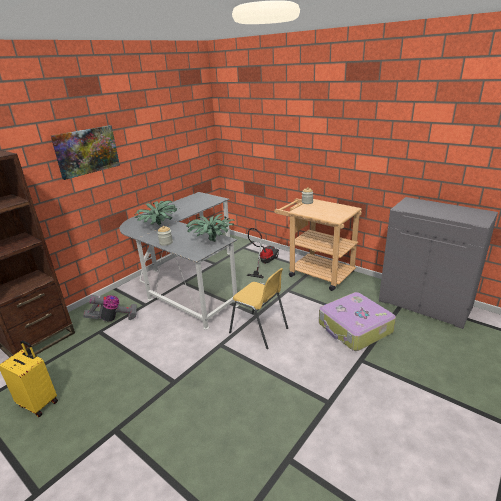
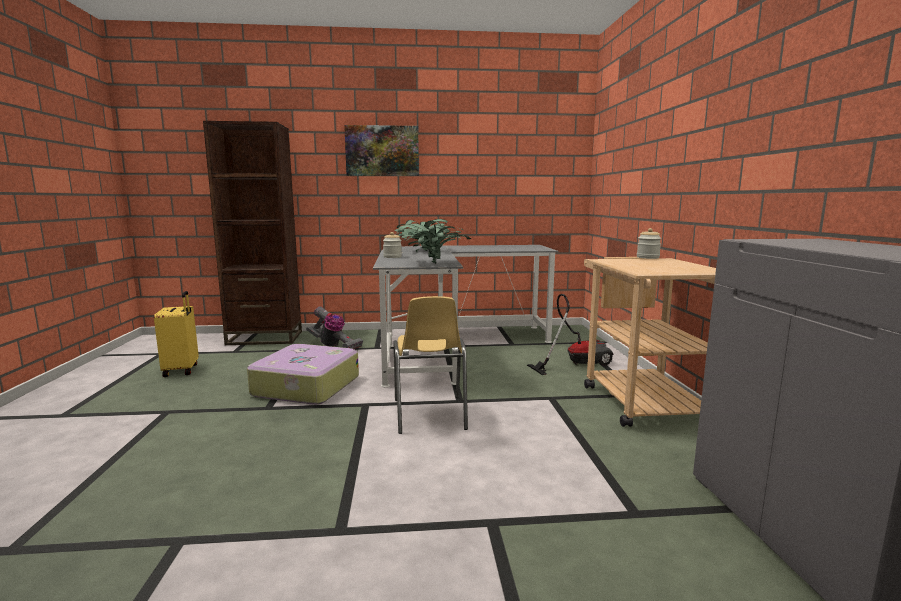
camera: 45 degrees right, 15 degrees down
suitcase [319,292,396,351] -> suitcase moved to [247,344,359,405]

